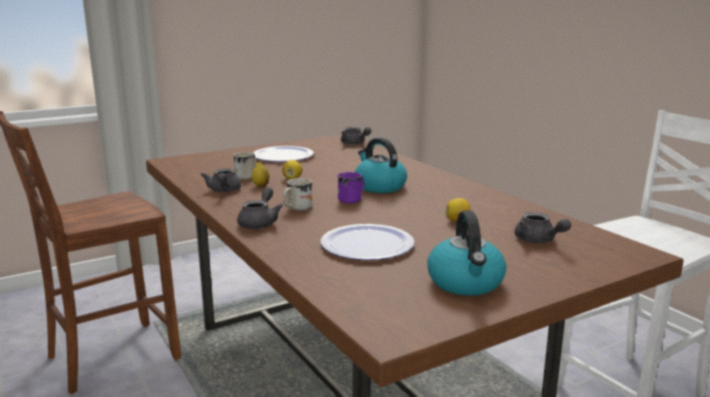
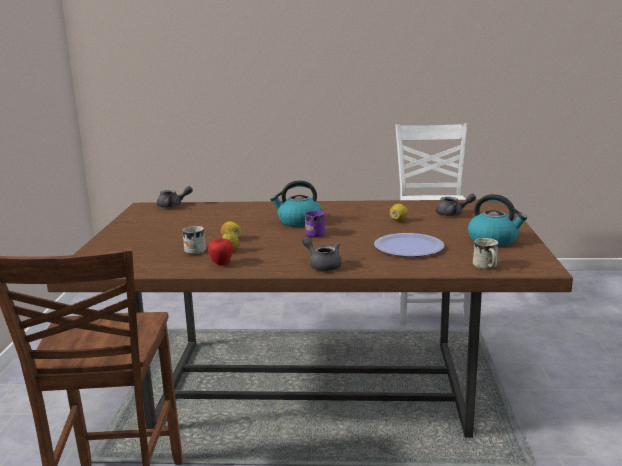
camera: 55 degrees left, 0 degrees up
grey teapot [201,168,241,192] -> apple [208,238,233,265]
plate [253,146,314,162] -> none
white mug [282,178,312,211] -> white mug moved to [473,238,499,269]

